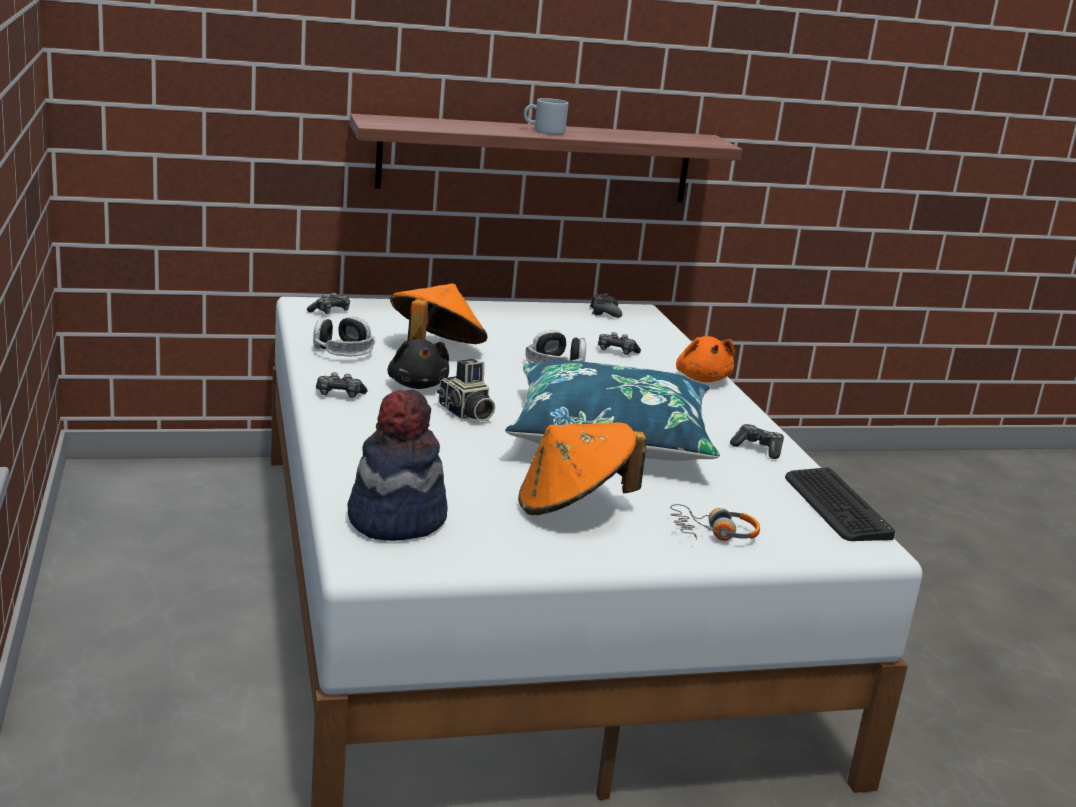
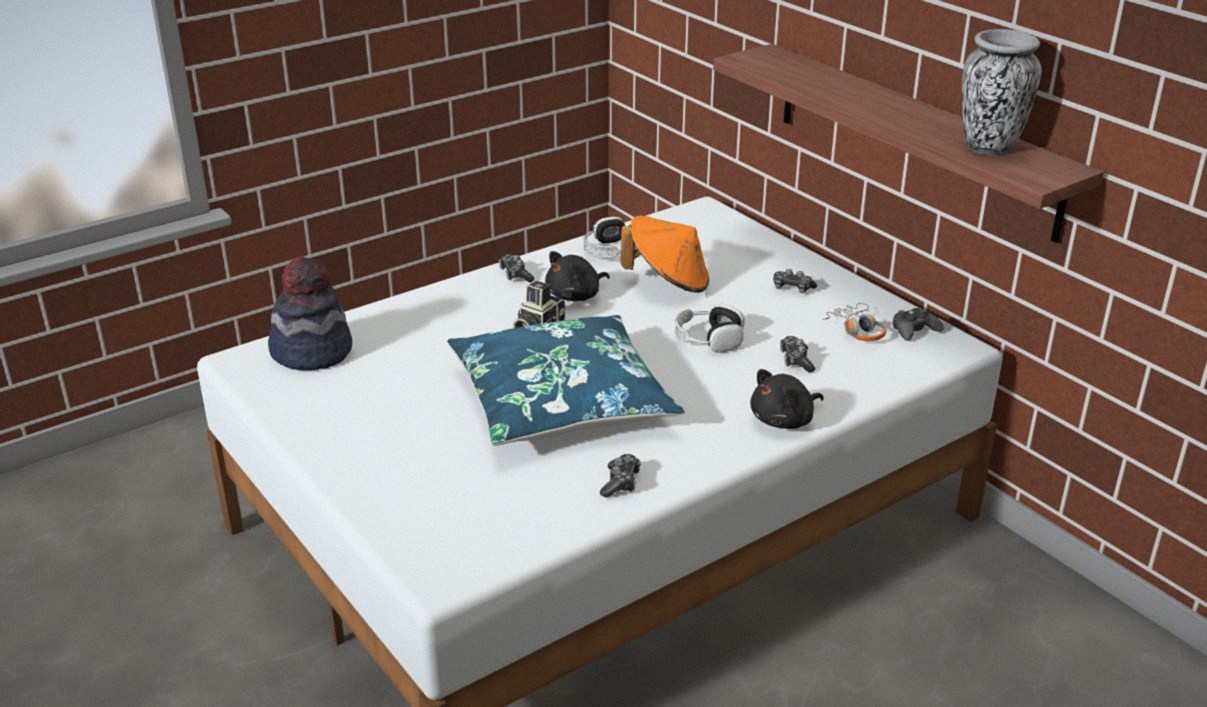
camera: 70 degrees right, 10 degrees up
game controller [307,293,350,314] -> game controller moved to [773,269,817,293]
orange hat [518,422,647,515] -> none
grey mug [524,98,568,135] -> none
headphones [670,504,760,541] -> headphones moved to [823,303,886,341]
orange plush toy [676,336,735,382] -> black plush toy [750,369,824,429]
keyboard [785,467,895,541] -> none
none -> vase [962,29,1041,155]

